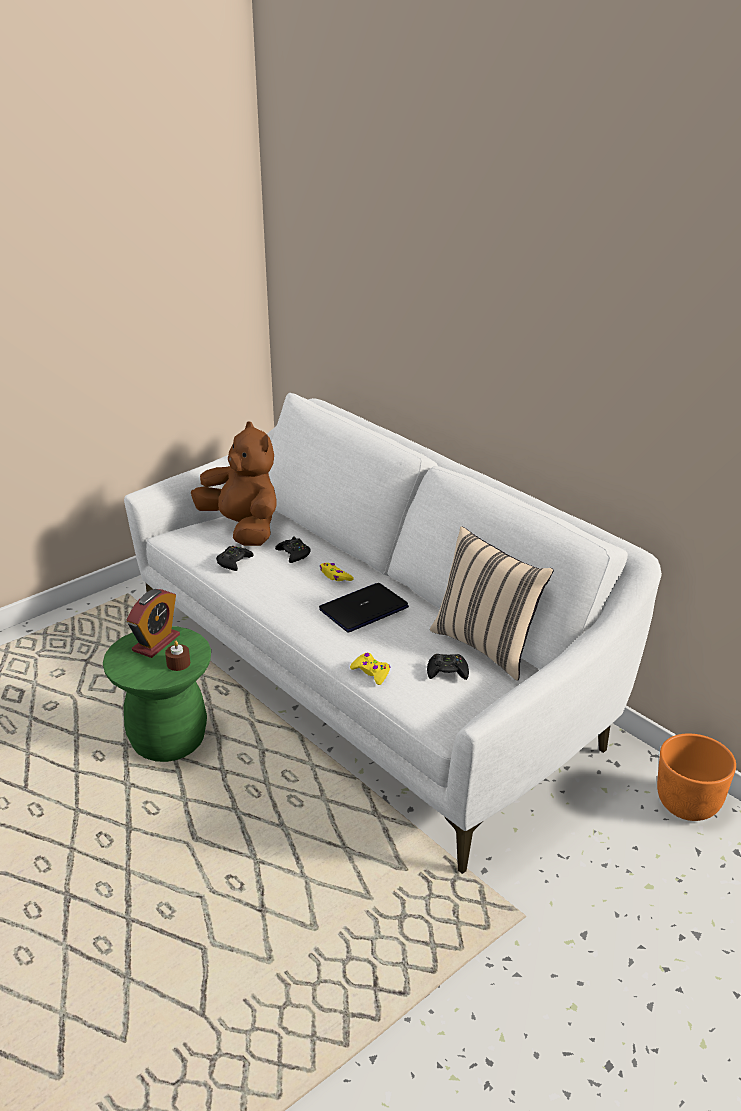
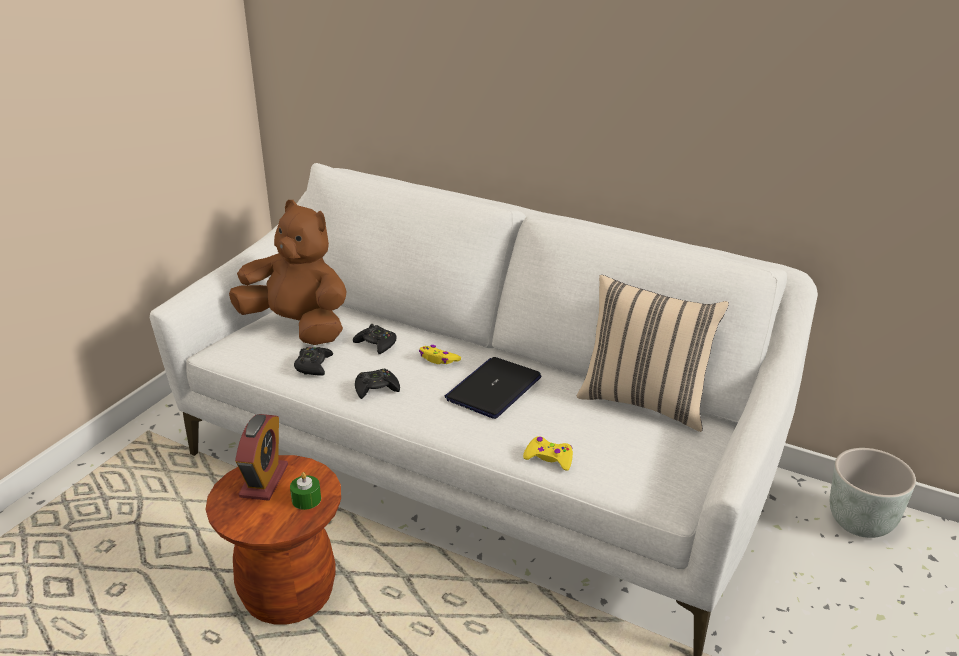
camera: 20 degrees left, 0 degrees up
green stool [103,626,211,762] -> brown stool [206,455,341,625]
brown candle [165,641,190,671] -> green candle [290,472,321,510]
black game controller [427,654,469,680] -> black game controller moved to [355,369,400,399]
orange planter [657,734,736,821] -> grey planter [830,448,916,538]

